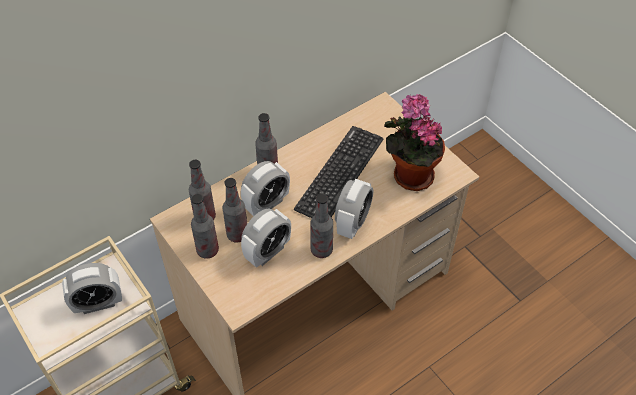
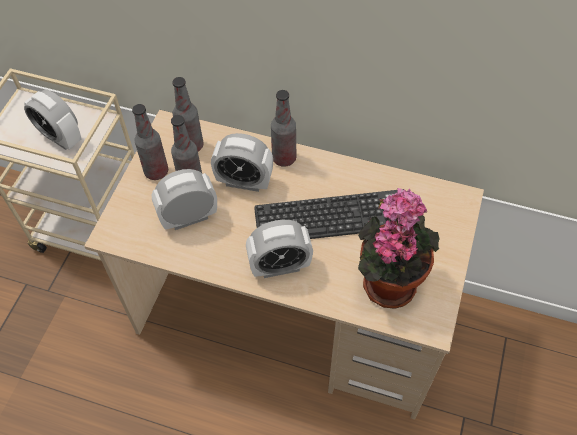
camera: 55 degrees right, 5 degrees up
alarm clock [241,209,291,268] -> alarm clock turned 150 degrees clockwise [152,169,217,230]
bottle [310,194,333,258] -> none

